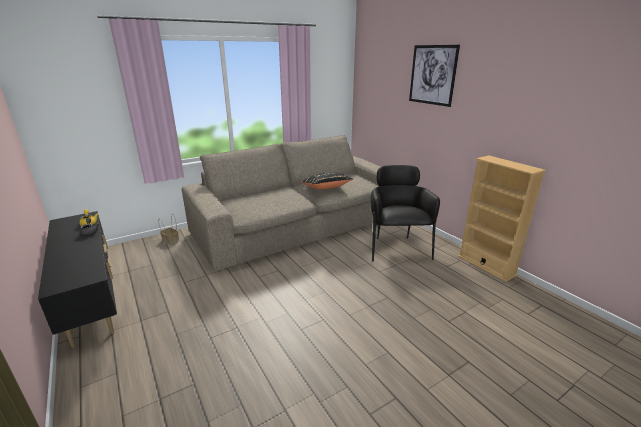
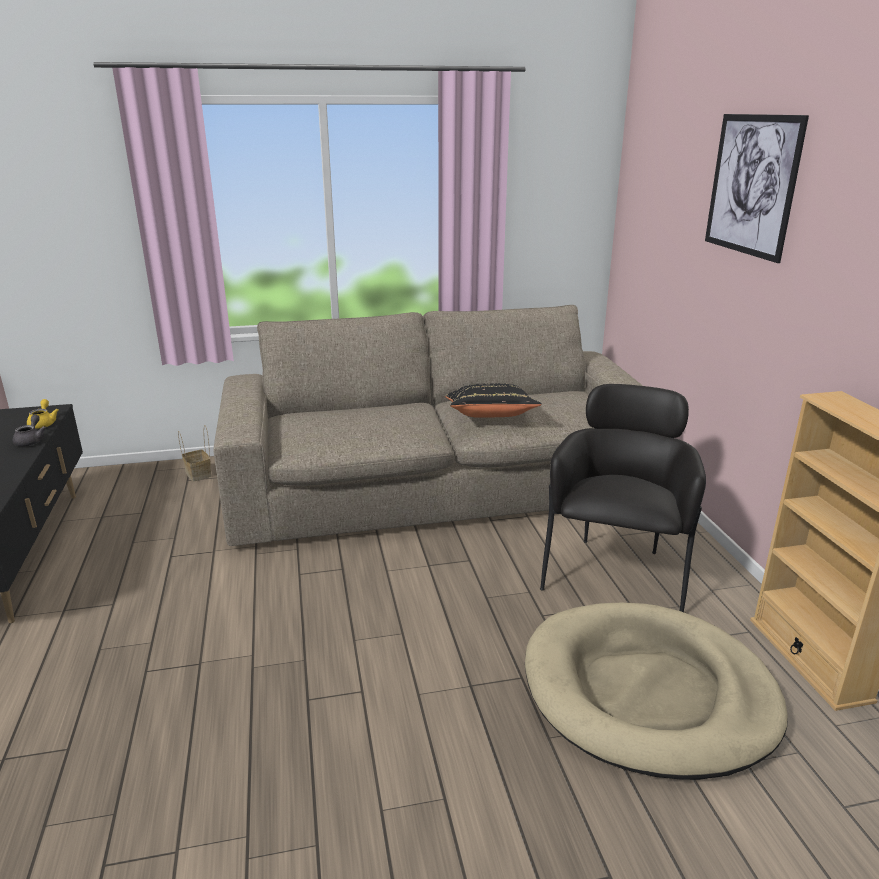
camera: 20 degrees right, 0 degrees up
none -> beige dog bed [525,602,788,780]

